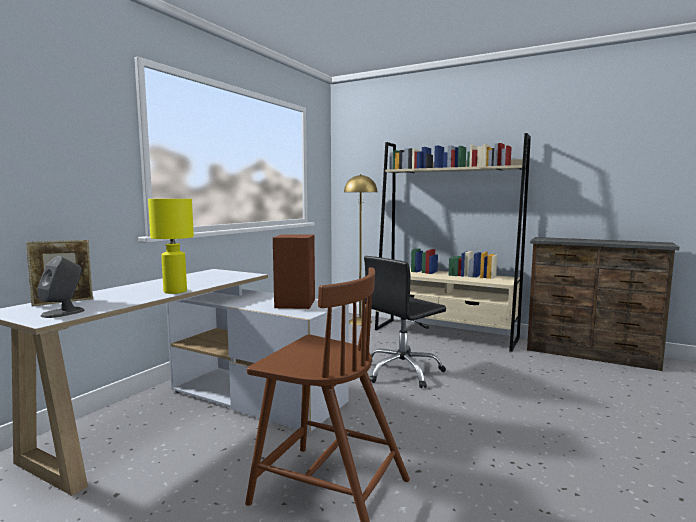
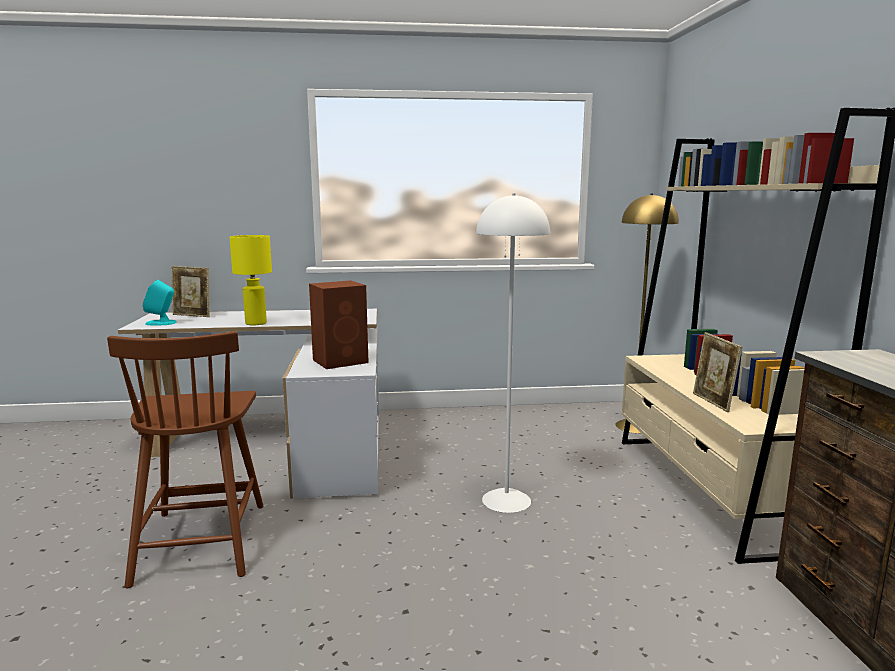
camera: 55 degrees right, 5 degrees up
grey speaker [37,256,85,318] -> turquoise speaker [143,280,177,325]
black office chair [364,256,446,388] -> white floor lamp [476,193,550,513]
none -> picture frame [693,332,742,412]

